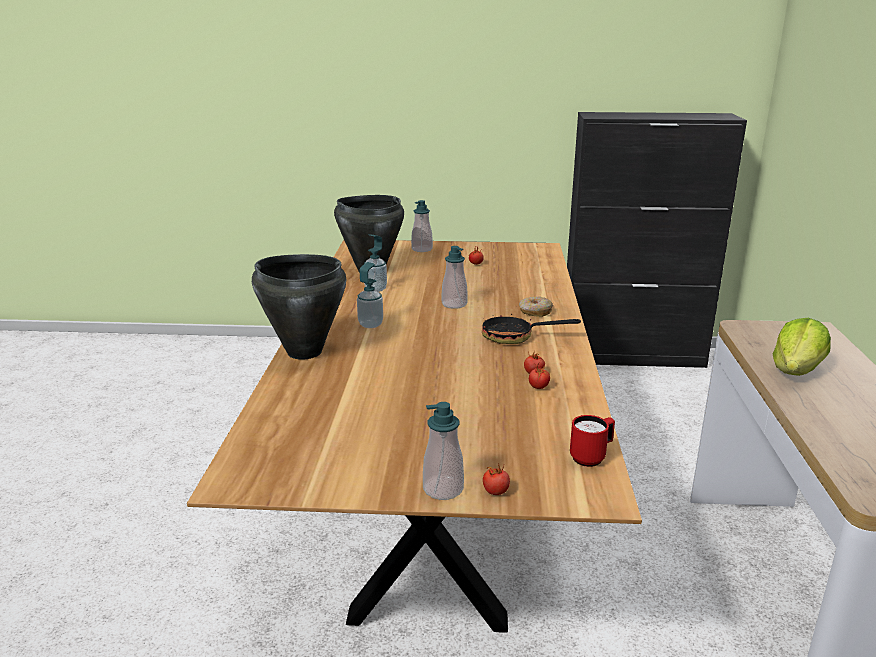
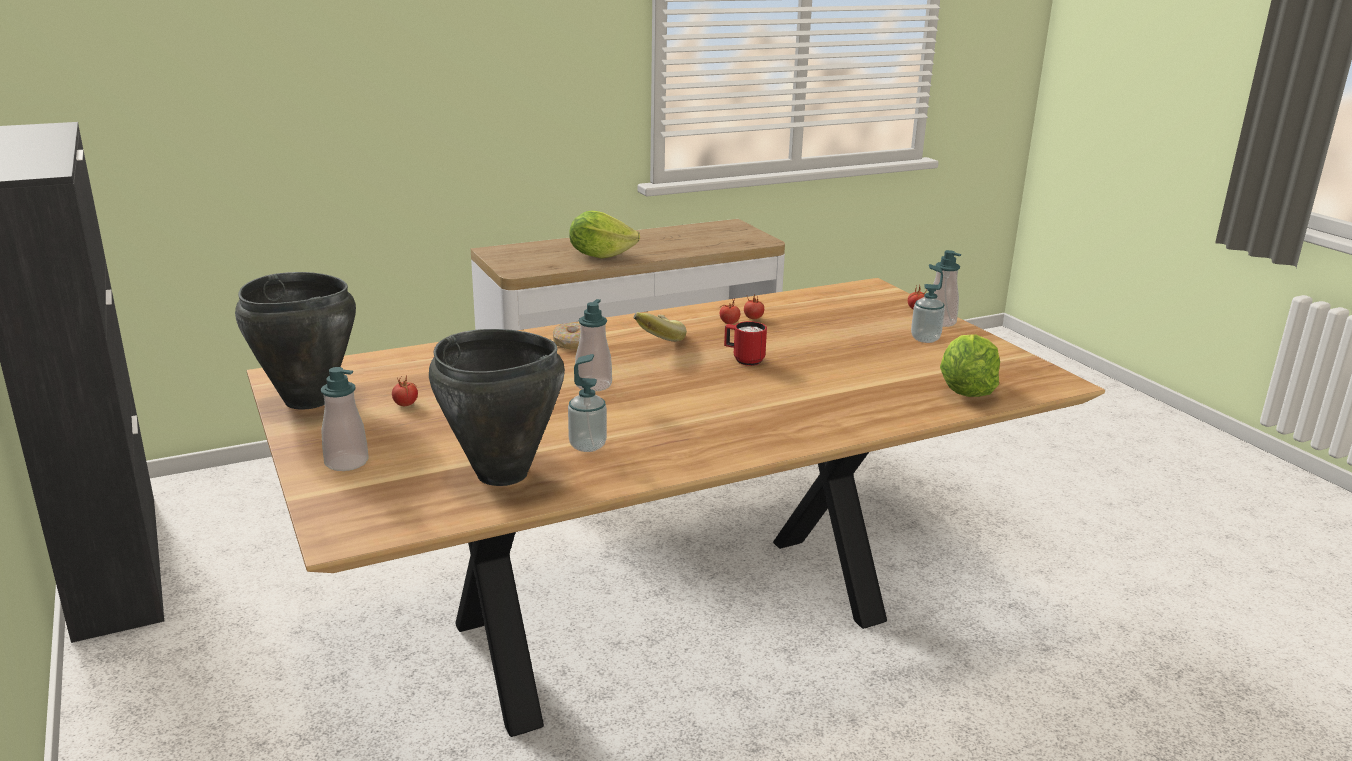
camera: 120 degrees left, 0 degrees up
black cooking pot [252,254,346,360] -> black cooking pot moved to [235,272,356,410]
soap dispenser [357,262,383,328] -> soap dispenser moved to [911,264,945,343]
frying pan [482,313,581,344] -> banana [633,312,687,342]
red mug [570,415,615,467] -> red mug moved to [724,321,767,366]
none -> lettuce [940,334,1000,397]

